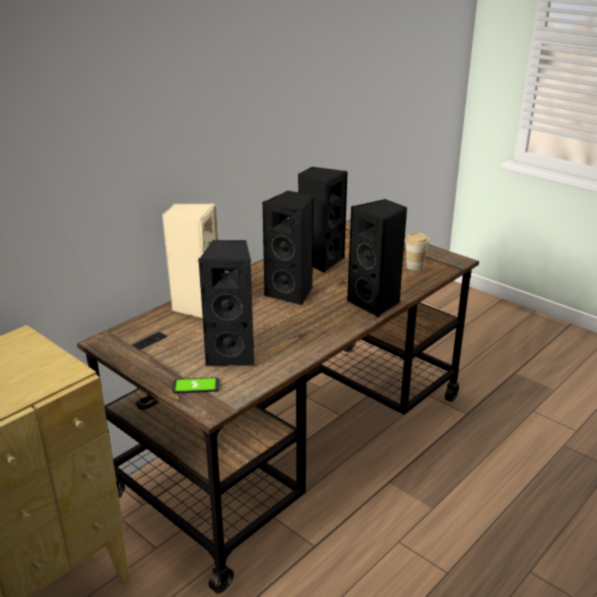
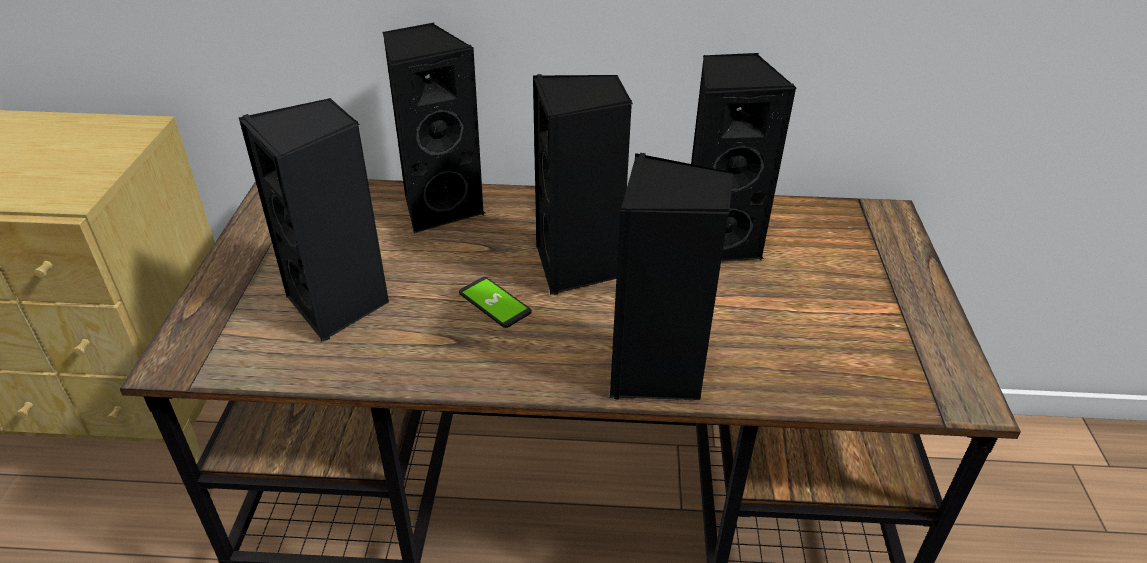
camera: 50 degrees right, 10 degrees up
beige speaker [162,204,218,318] -> black speaker [382,23,485,233]
phone [172,377,219,393] -> phone moved to [459,277,532,328]
cup [405,233,430,270] -> none

